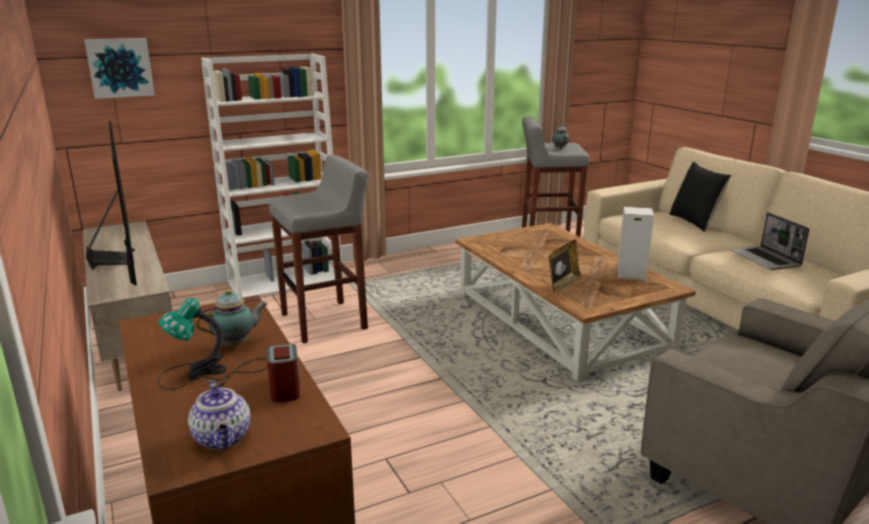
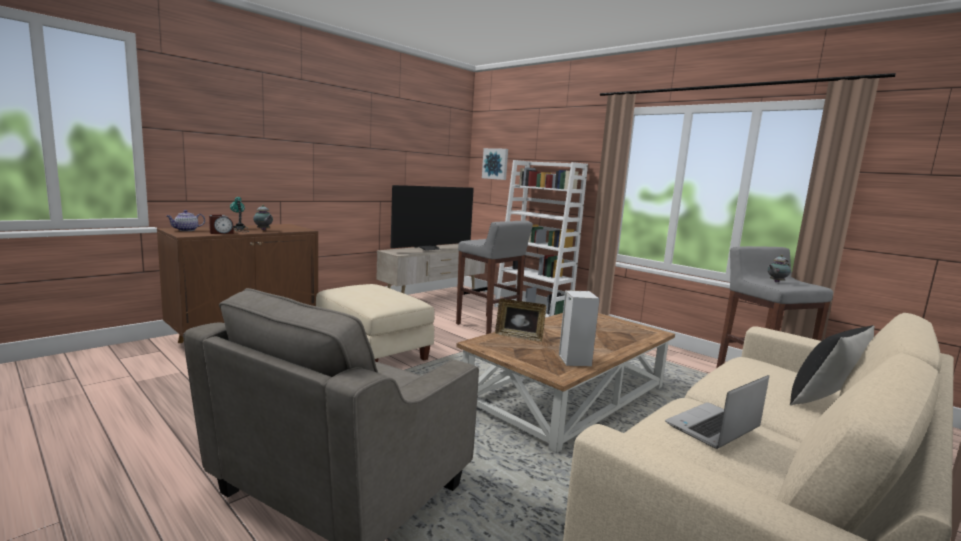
camera: 70 degrees right, 10 degrees down
none -> beige ottoman [316,284,435,362]

